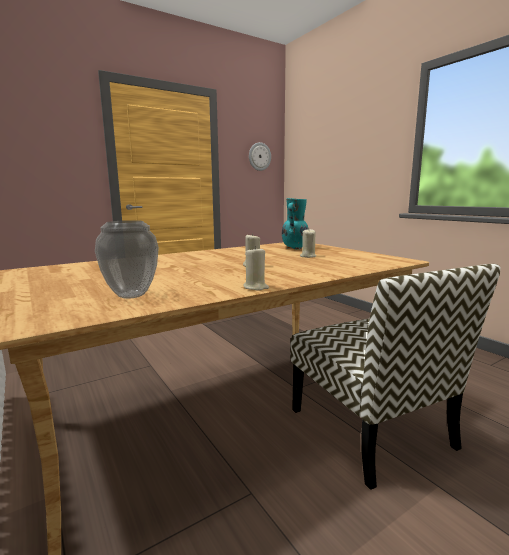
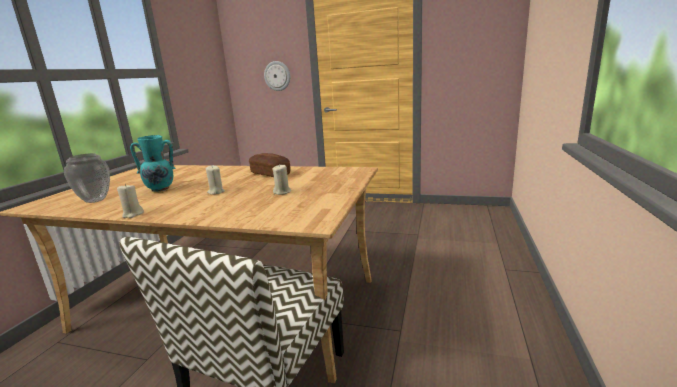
camera: 50 degrees right, 5 degrees up
wall clock [249,142,271,171] -> wall clock moved to [264,61,290,91]
turquoise vase [282,198,309,249] -> turquoise vase moved to [130,135,176,192]
none -> bread [249,153,291,177]

